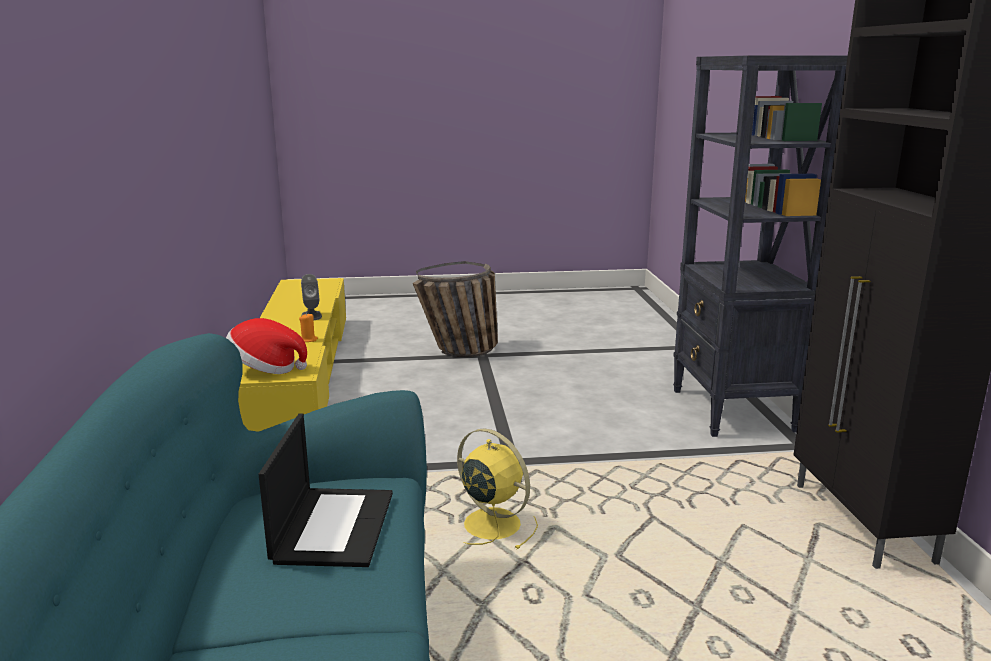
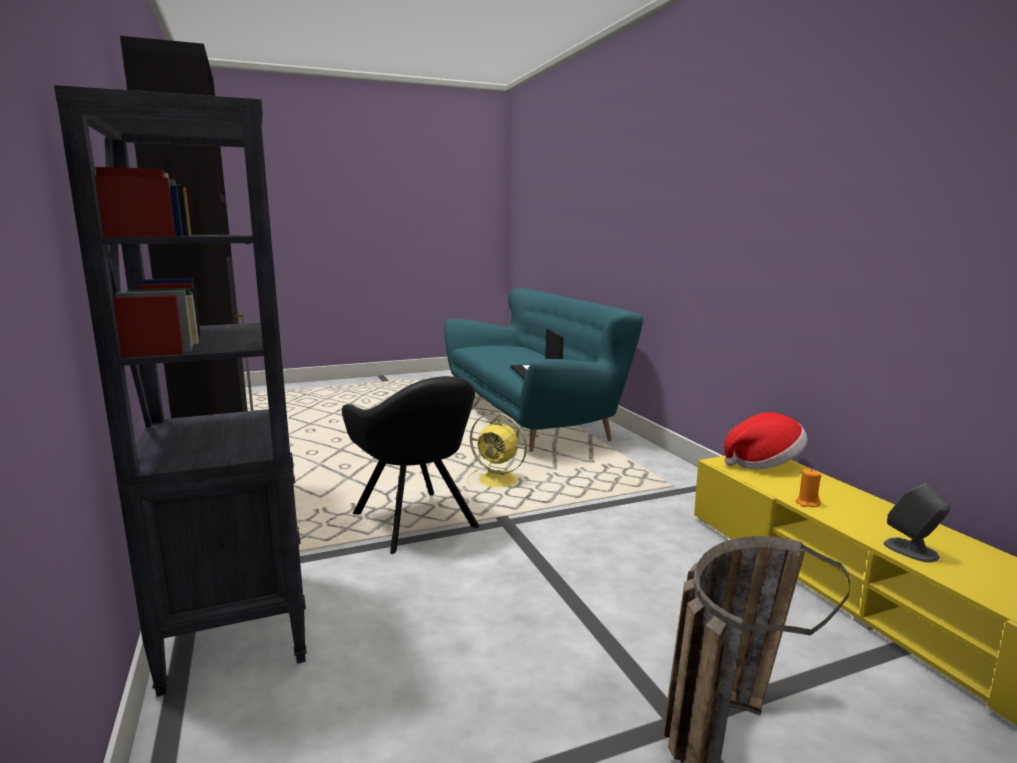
camera: 165 degrees right, 5 degrees down
none -> black armchair [342,376,480,554]

